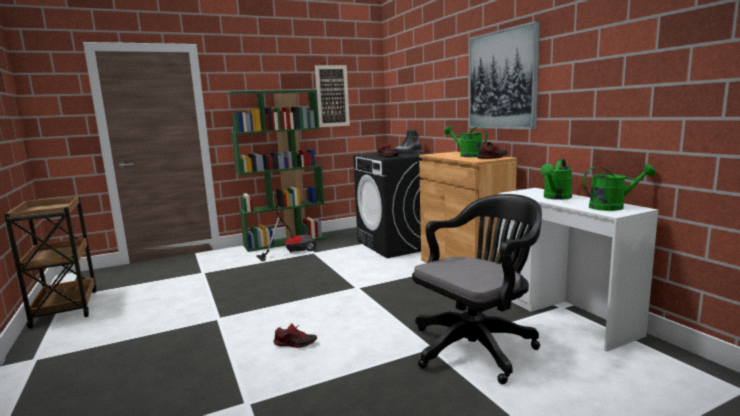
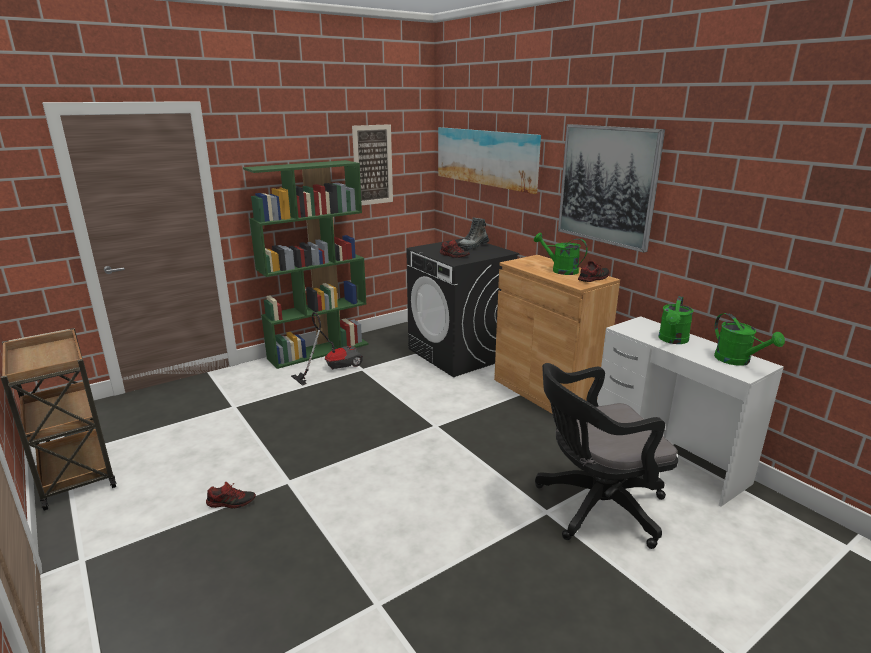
camera: 10 degrees left, 10 degrees up
shoe [273,323,317,348] -> shoe moved to [206,482,256,509]
black office chair [412,194,542,384] -> black office chair turned 150 degrees counterclockwise [535,363,678,549]
green watering can [583,164,656,211] -> green watering can turned 75 degrees clockwise [714,313,785,366]
none -> picture [438,127,541,194]

